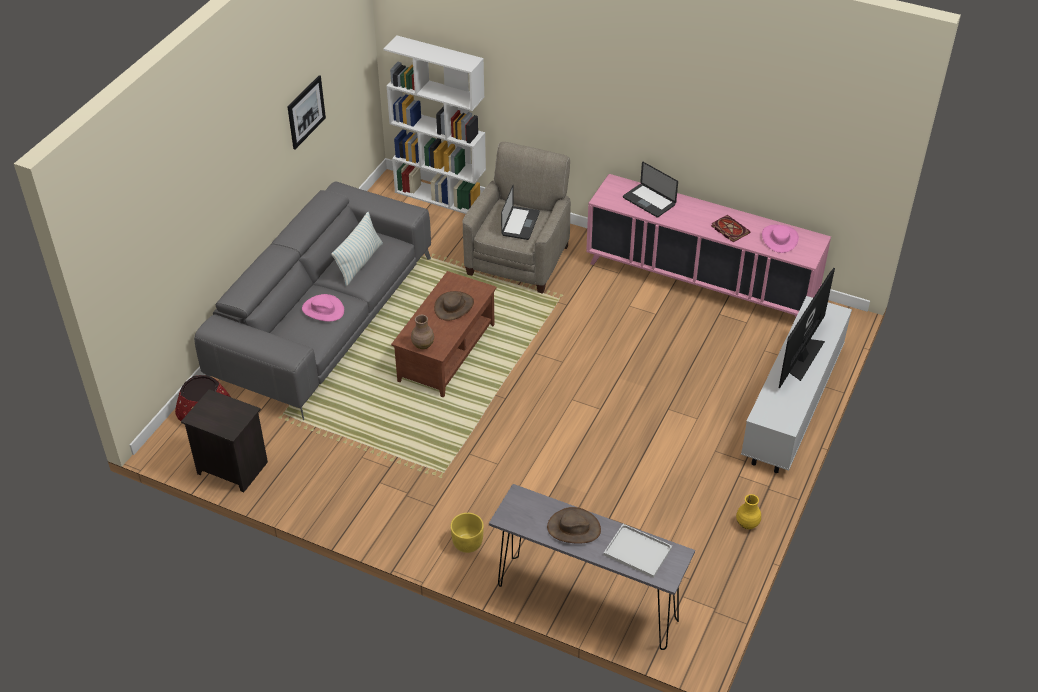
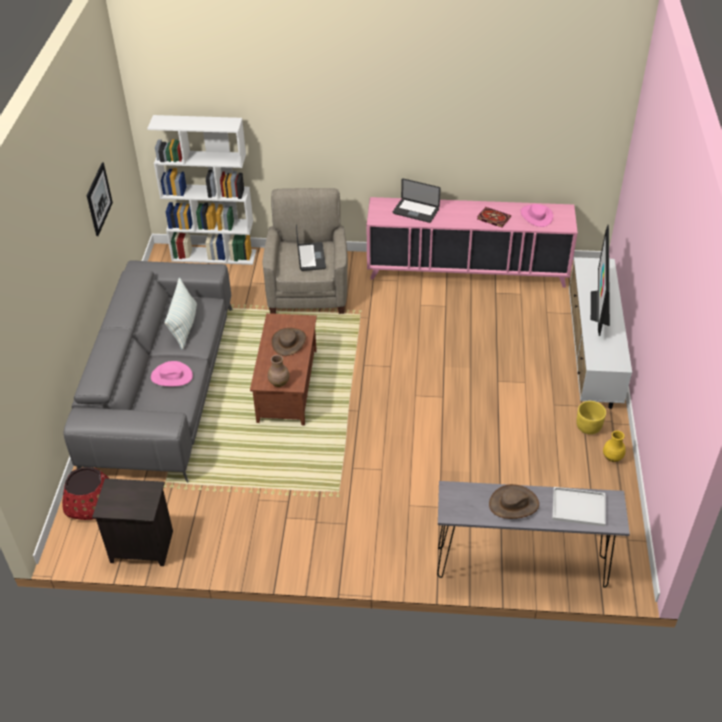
camera: 20 degrees left, 0 degrees up
yellow planter [451,513,484,553] -> yellow planter moved to [576,401,606,435]

